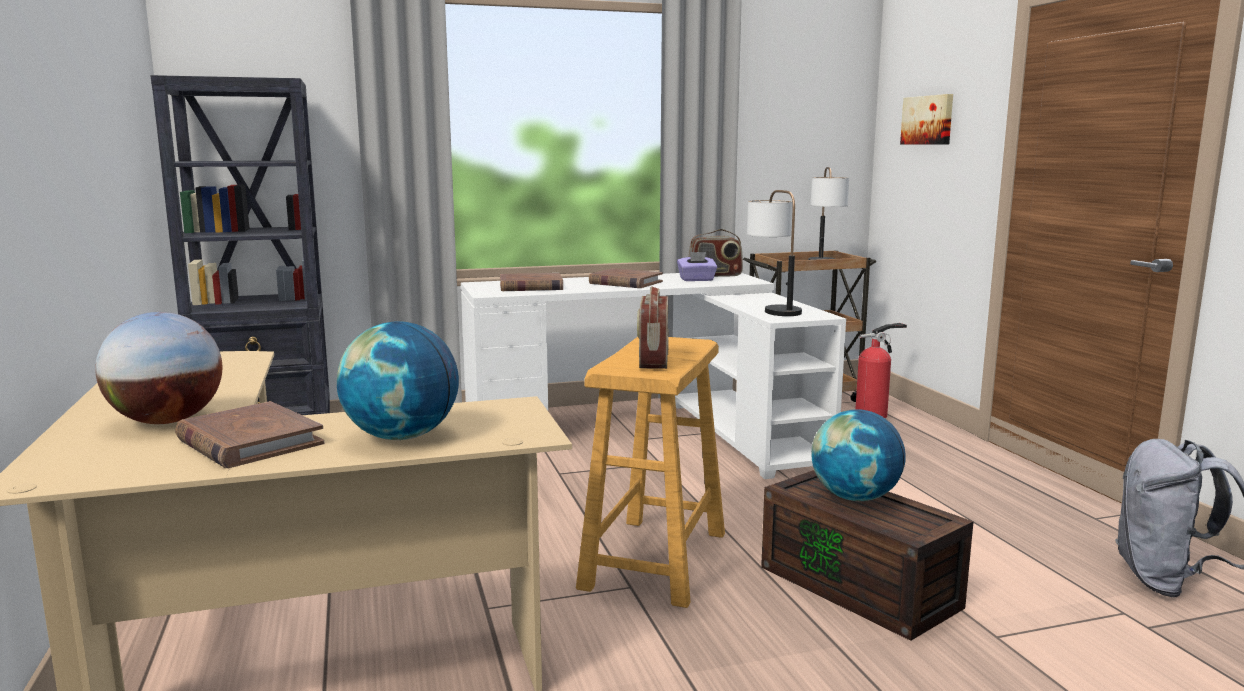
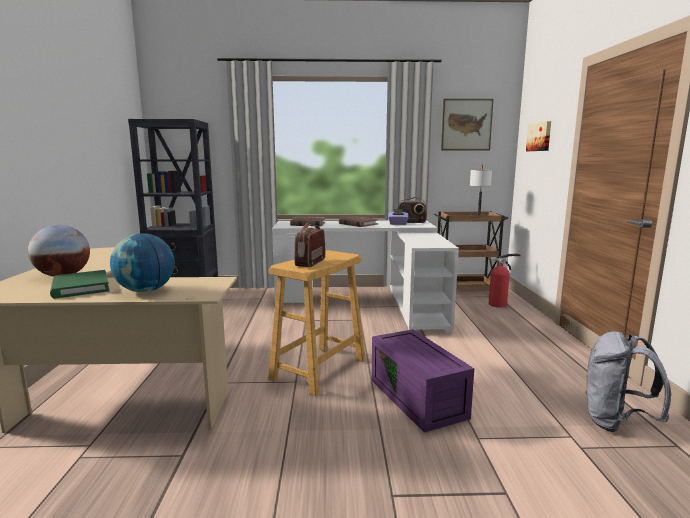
camera: 15 degrees right, 0 degrees up
brown book [175,401,325,468] -> green book [50,270,109,299]
table lamp [747,190,802,316] -> none
brown storage box [761,470,974,641] -> purple storage box [372,329,474,433]
globe [811,409,906,501] -> none
none -> picture [441,99,493,151]

